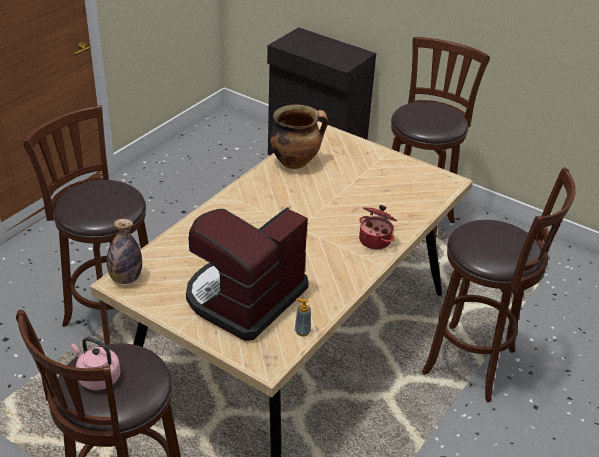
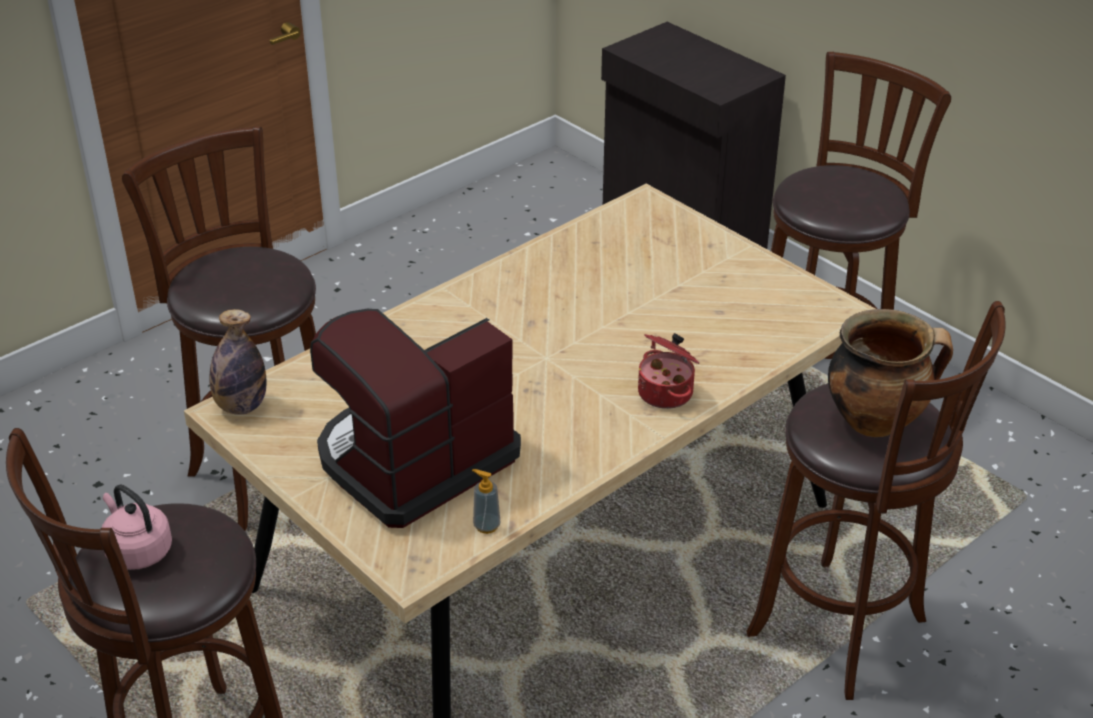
camera: 15 degrees right, 0 degrees up
cooking pot [269,104,328,169] -> cooking pot moved to [828,309,953,437]

